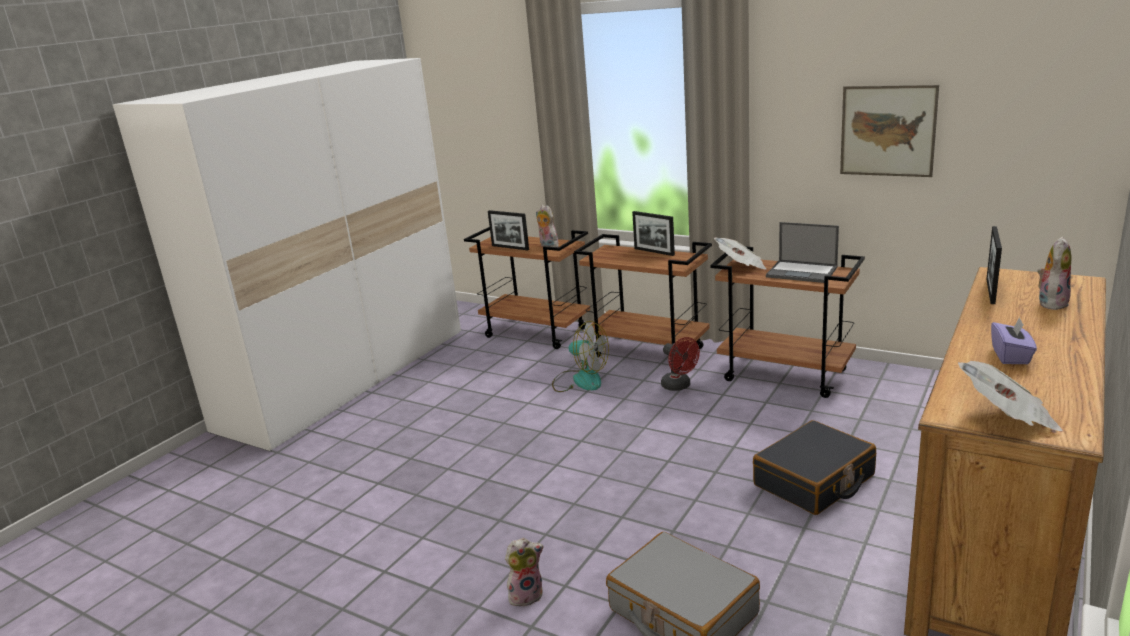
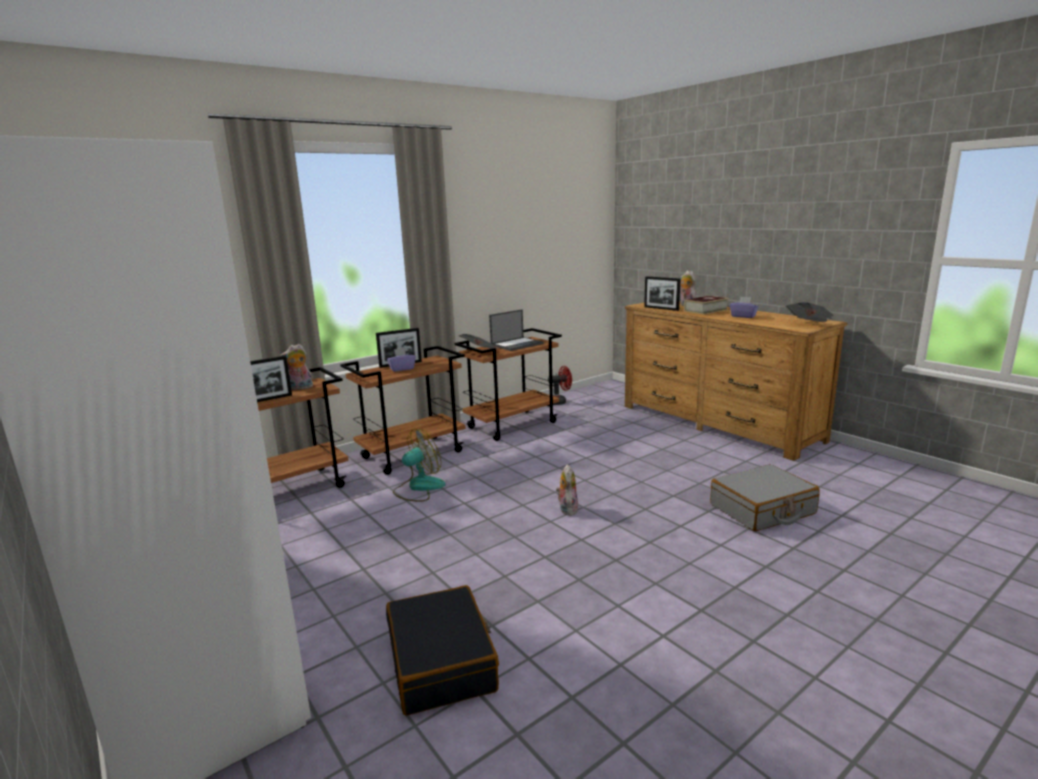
camera: 70 degrees left, 5 degrees down
plush toy [505,538,544,606] -> plush toy moved to [556,464,578,516]
red fan [661,337,700,391] -> red fan moved to [548,366,572,405]
black suitcase [753,420,876,515] -> black suitcase moved to [386,585,499,716]
picture [840,85,939,177] -> none
none -> purple tissue box [387,348,416,372]
none -> book [684,296,729,314]

